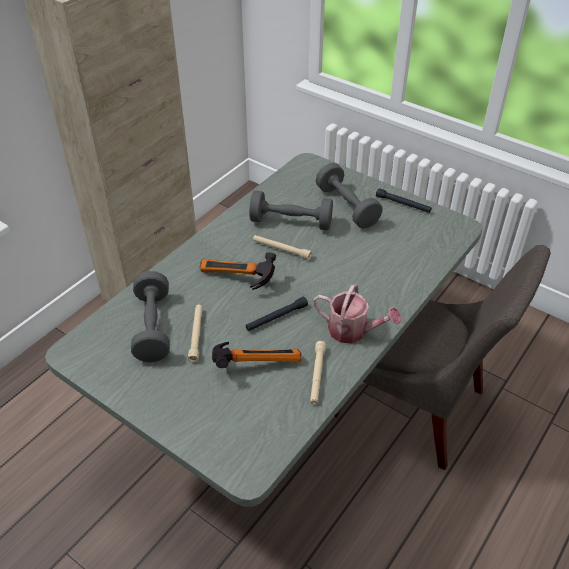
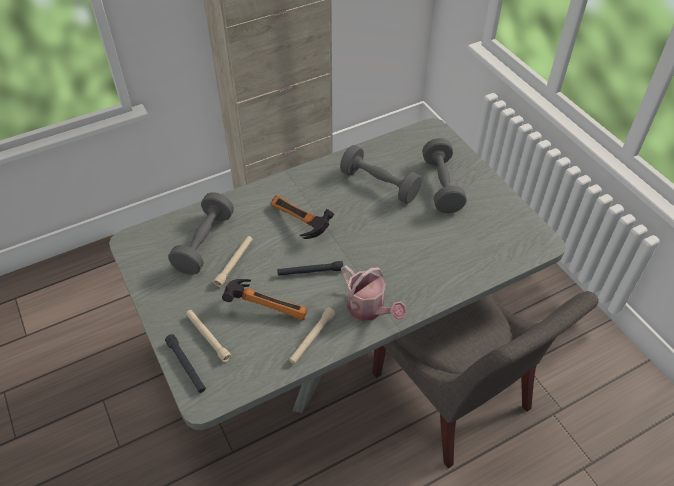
camera: 25 degrees right, 5 degrees up
beige flashlight [253,235,312,260] -> beige flashlight moved to [186,310,232,362]
black flashlight [376,188,432,213] -> black flashlight moved to [165,334,206,393]

